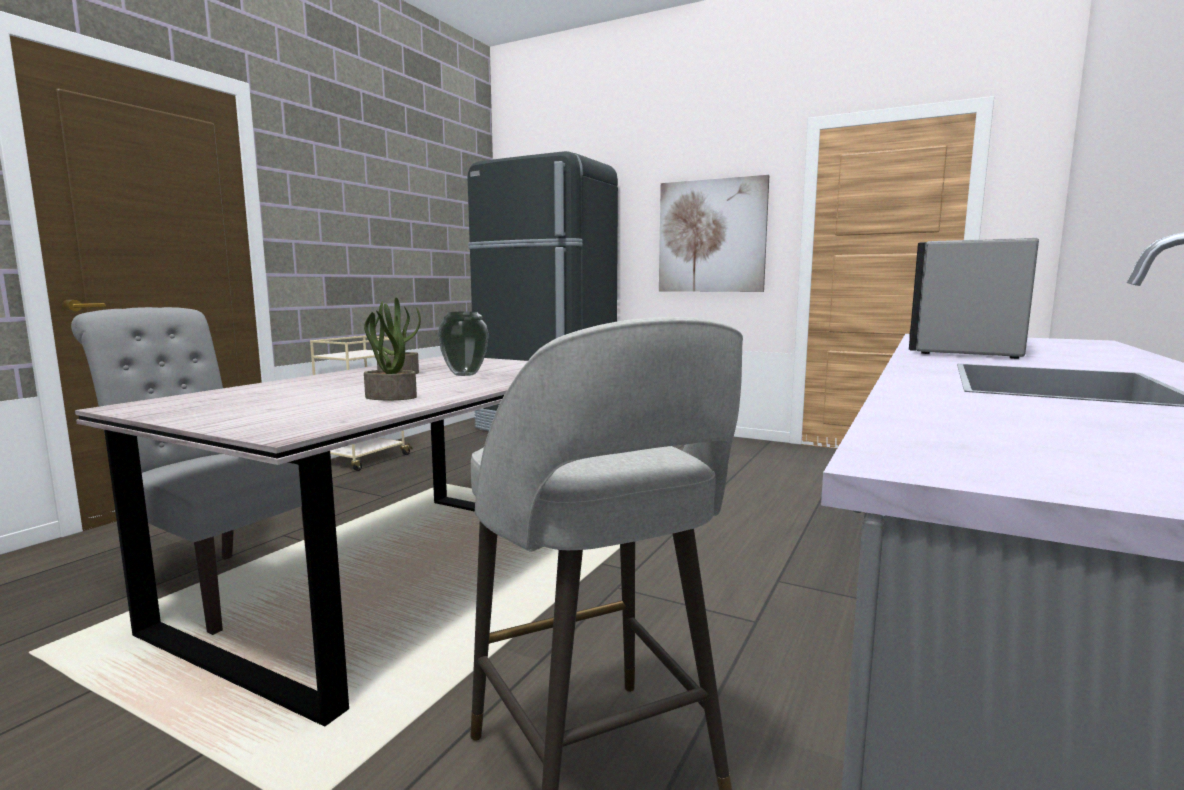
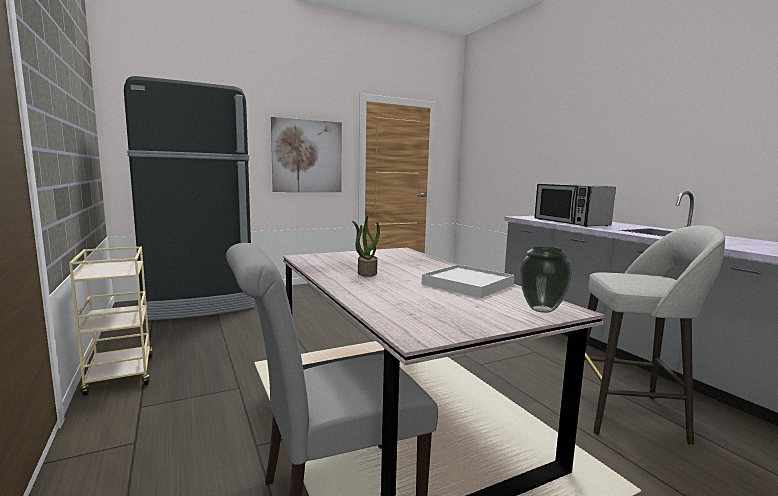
camera: 55 degrees left, 0 degrees up
potted plant [364,301,417,400] -> white tray [422,265,514,298]
vase [438,312,489,376] -> vase moved to [519,247,573,313]

